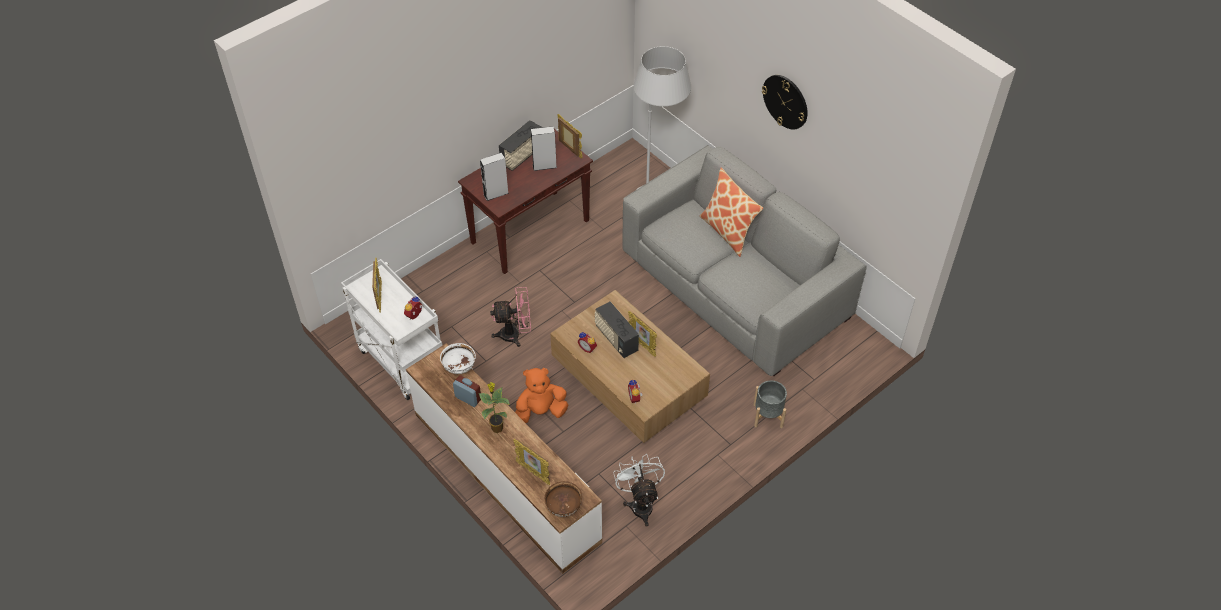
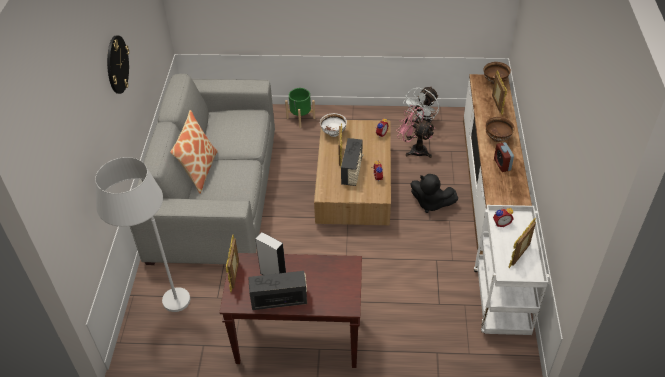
camera: 135 degrees left, 5 degrees down
white bowl [440,343,476,374] -> white bowl moved to [320,113,347,137]
potted plant [479,382,510,433] -> brown bowl [486,117,515,142]
grey speaker [480,152,509,201] -> none
pink fan [490,287,531,347] -> pink fan moved to [396,105,435,158]
orange plush toy [515,368,568,423] -> black plush toy [410,174,459,213]
grey planter [754,380,787,428] -> green planter [285,88,315,128]

